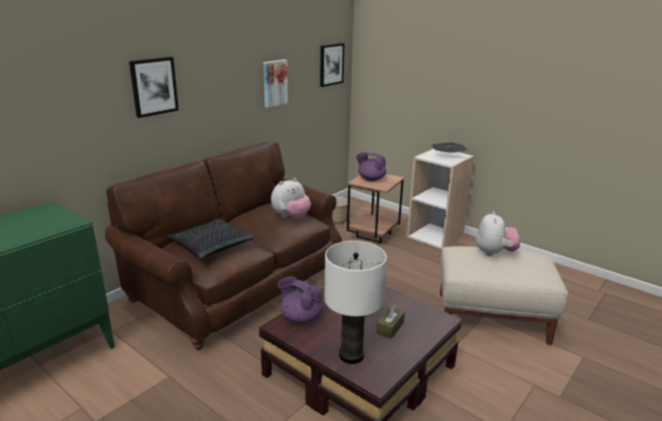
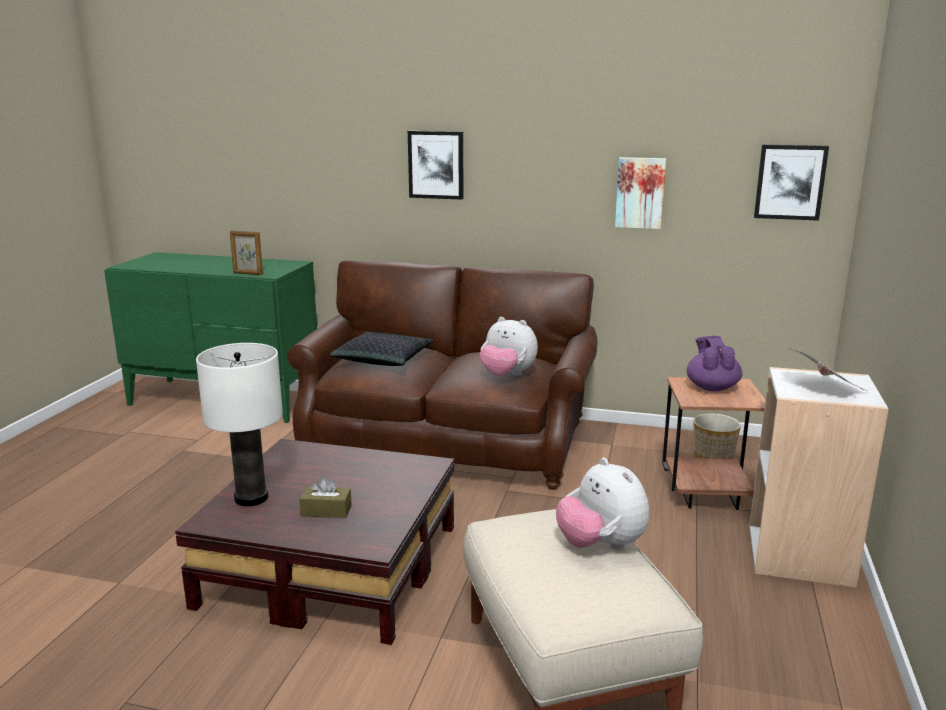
camera: 65 degrees right, 5 degrees down
purple teapot [278,276,323,323] -> none
plush toy [476,211,520,256] -> plush toy turned 75 degrees clockwise [556,458,649,550]
none -> picture frame [230,231,263,275]

